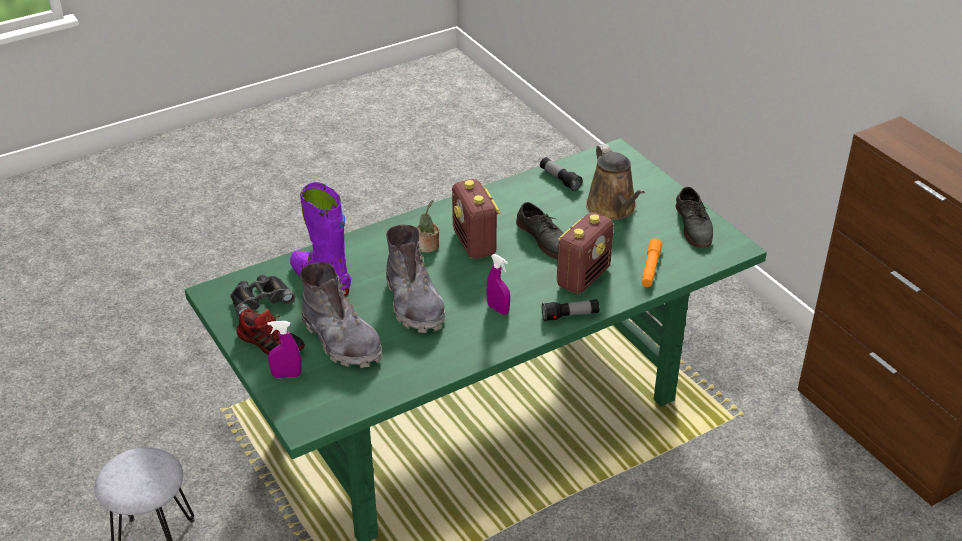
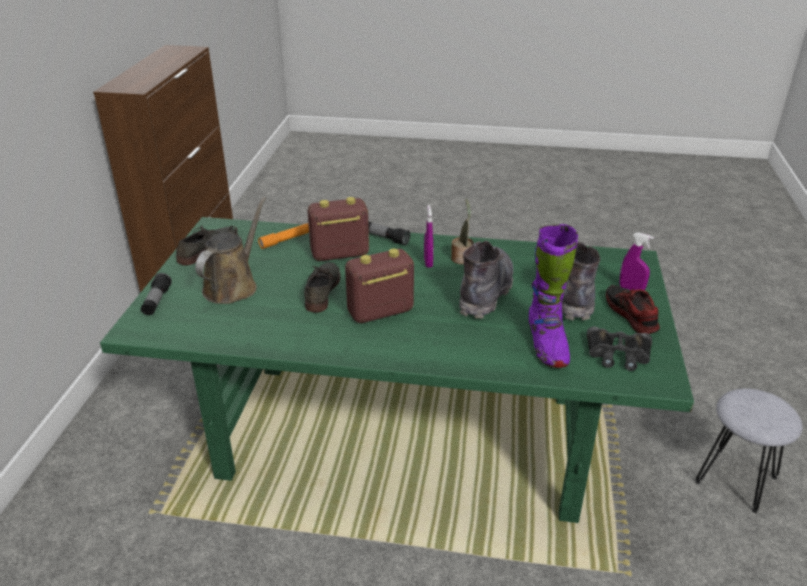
camera: 140 degrees left, 5 degrees down
potted plant [416,200,439,253] -> potted plant moved to [451,198,474,264]
radio [452,179,501,259] -> radio turned 135 degrees counterclockwise [345,249,414,323]
flashlight [540,157,583,191] -> flashlight moved to [141,273,172,315]

